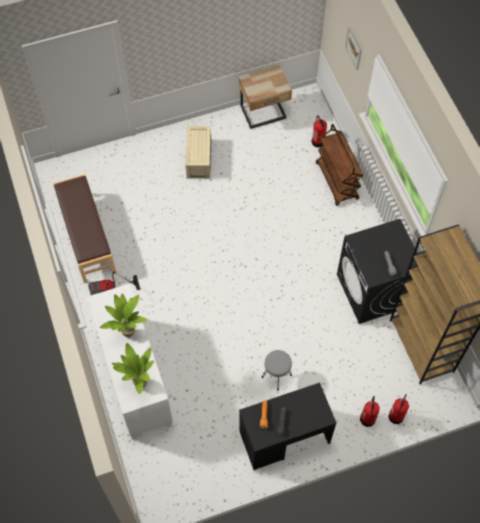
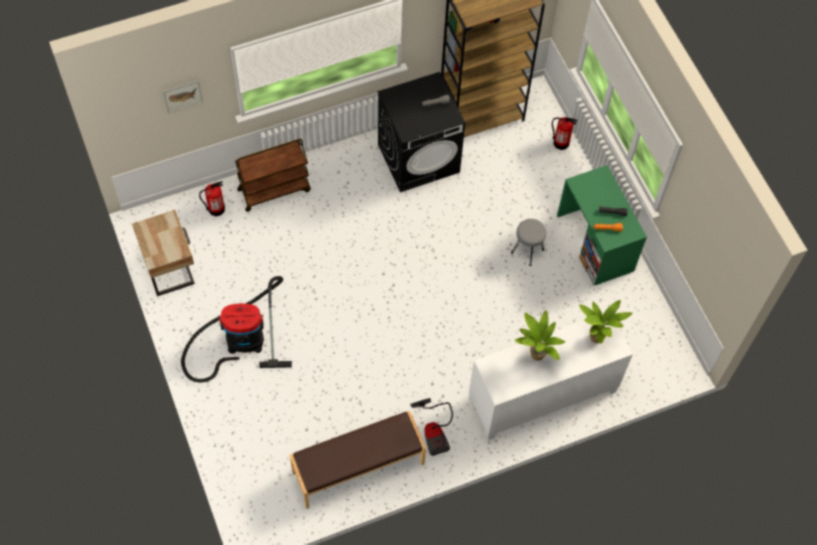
camera: 95 degrees left, 0 degrees up
beige storage box [186,126,211,179] -> vacuum cleaner [181,276,292,383]
black desk [239,382,336,470] -> green desk [557,165,647,285]
fire extinguisher [360,396,380,427] -> none

